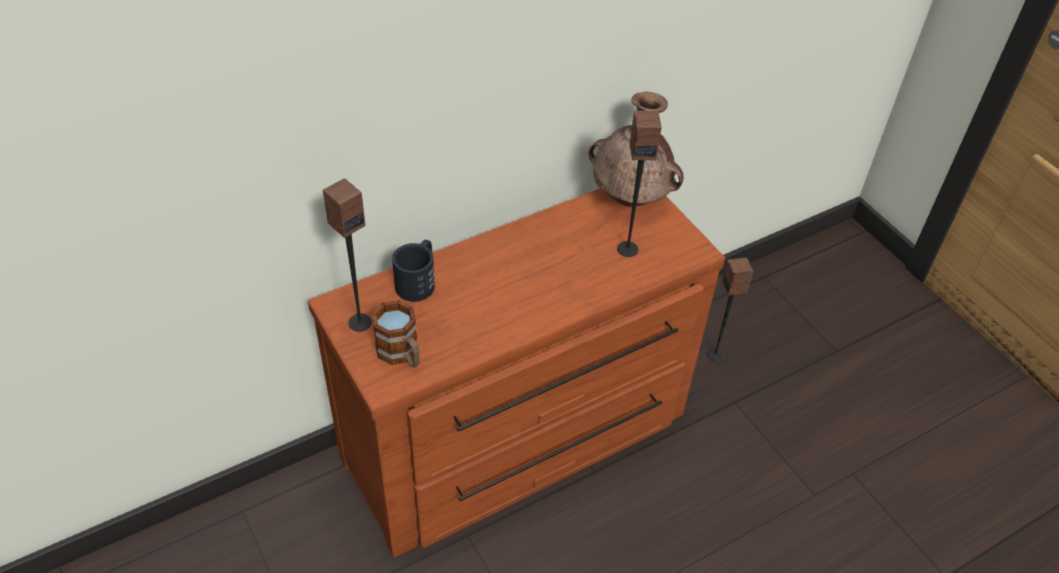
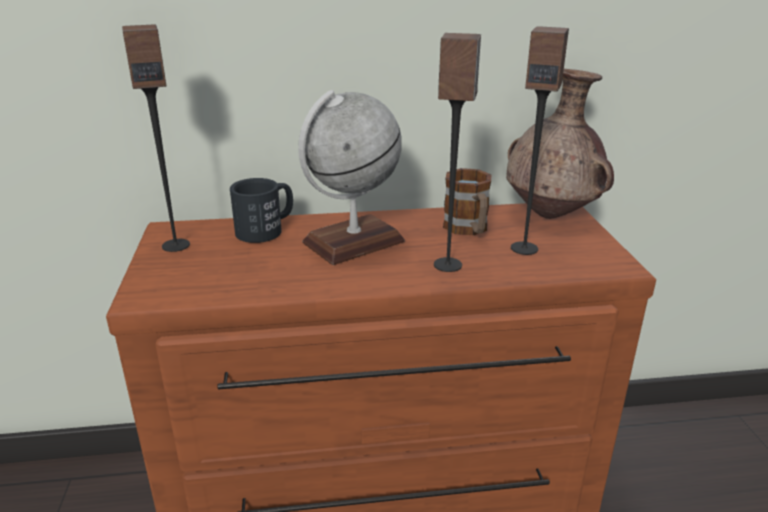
camera: 25 degrees right, 20 degrees down
mug [372,300,420,367] -> mug moved to [443,168,491,235]
speaker [707,258,753,362] -> speaker moved to [434,33,481,272]
none -> globe [298,90,405,265]

